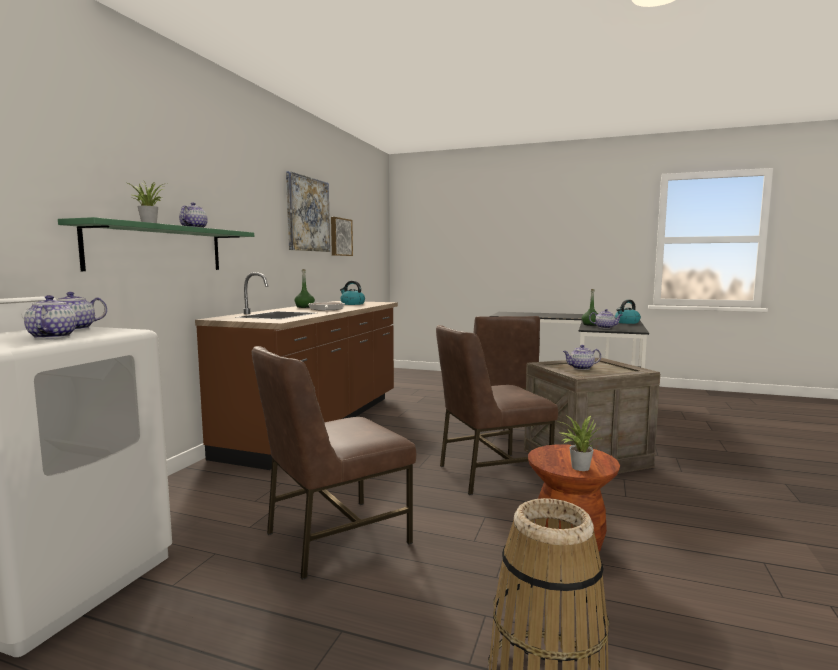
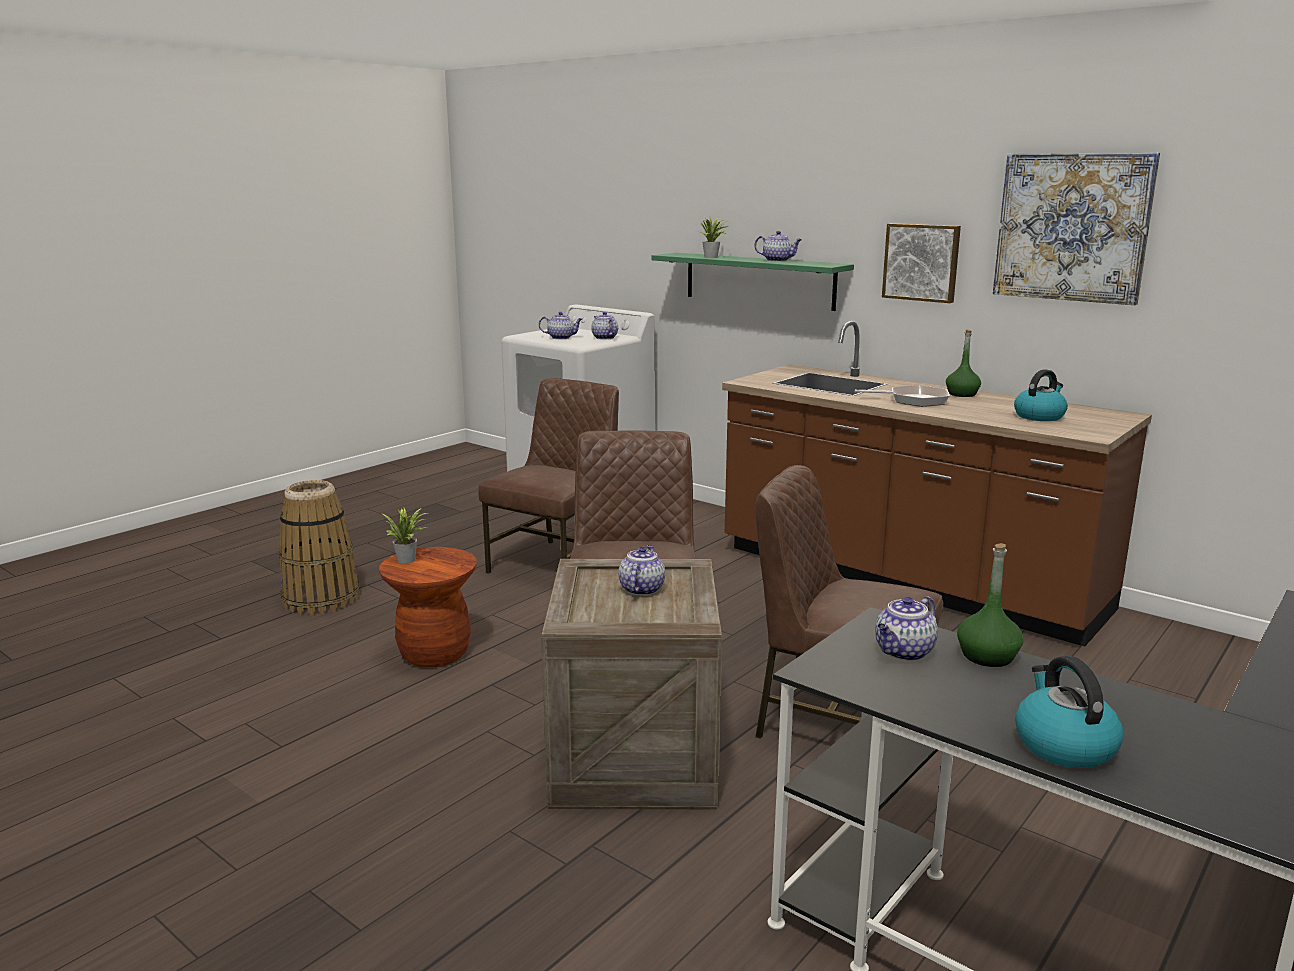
camera: 110 degrees right, 10 degrees up
brown chair [252,346,416,580] -> brown chair turned 45 degrees clockwise [478,378,619,574]
picture [331,217,353,256] -> picture moved to [882,223,961,303]

